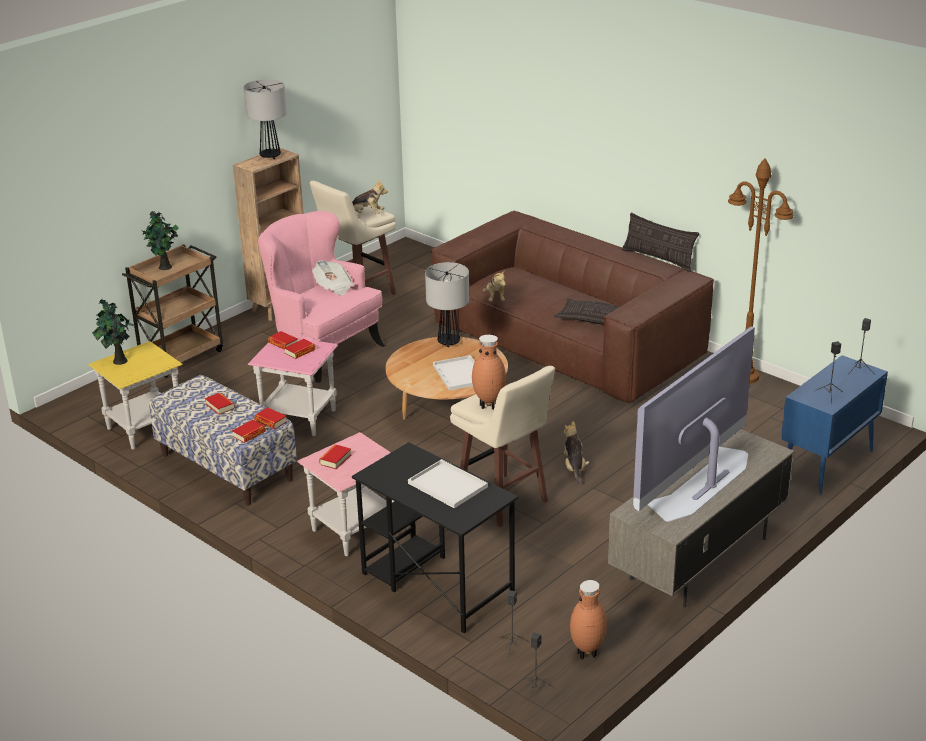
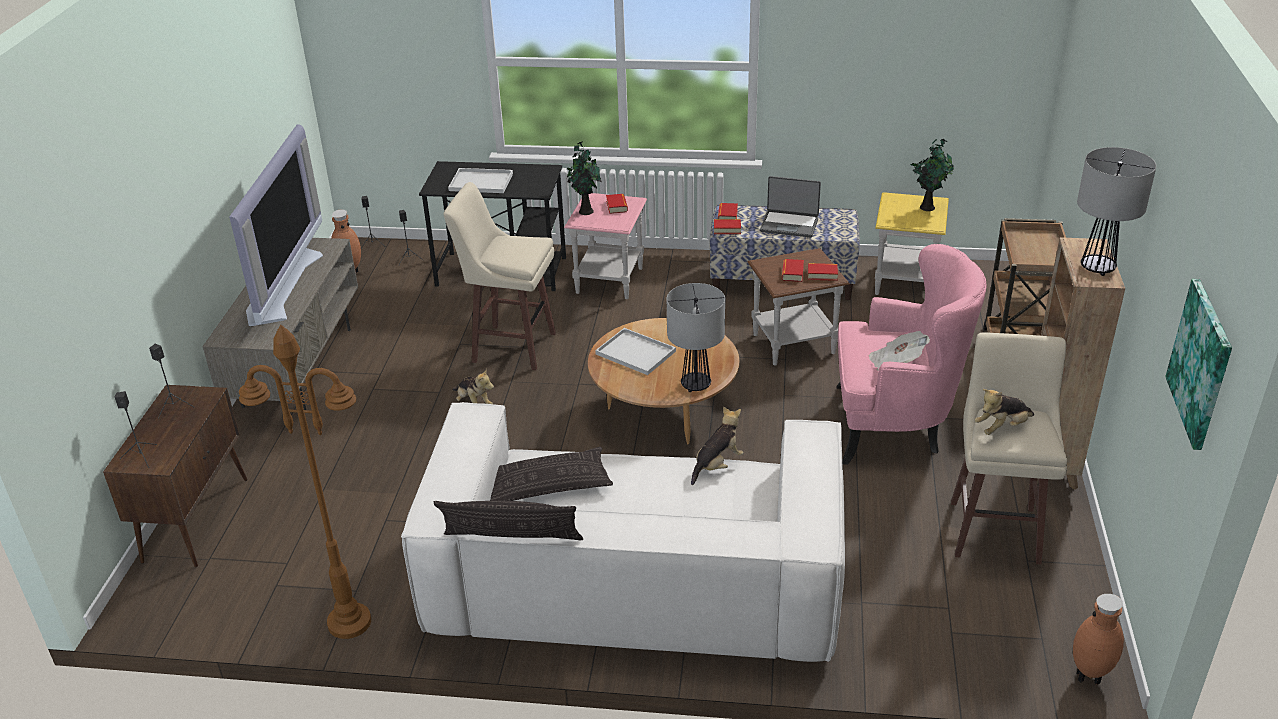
camera: 145 degrees right, 5 degrees up
potted plant [142,211,179,270] -> potted plant moved to [567,141,602,215]
book [205,393,235,415] -> laptop [760,176,821,238]
pink side table [248,338,338,436] -> brown side table [748,248,850,365]
brown sofa [431,211,714,404] -> white sofa [401,402,845,662]
brown vase [472,335,506,410] -> brown vase moved to [1073,594,1124,685]
plush toy [483,270,506,301] -> plush toy turned 90 degrees clockwise [691,407,743,485]
blue cabinet [781,355,888,495] -> brown cabinet [103,385,247,567]
none -> picture [1165,279,1232,450]

